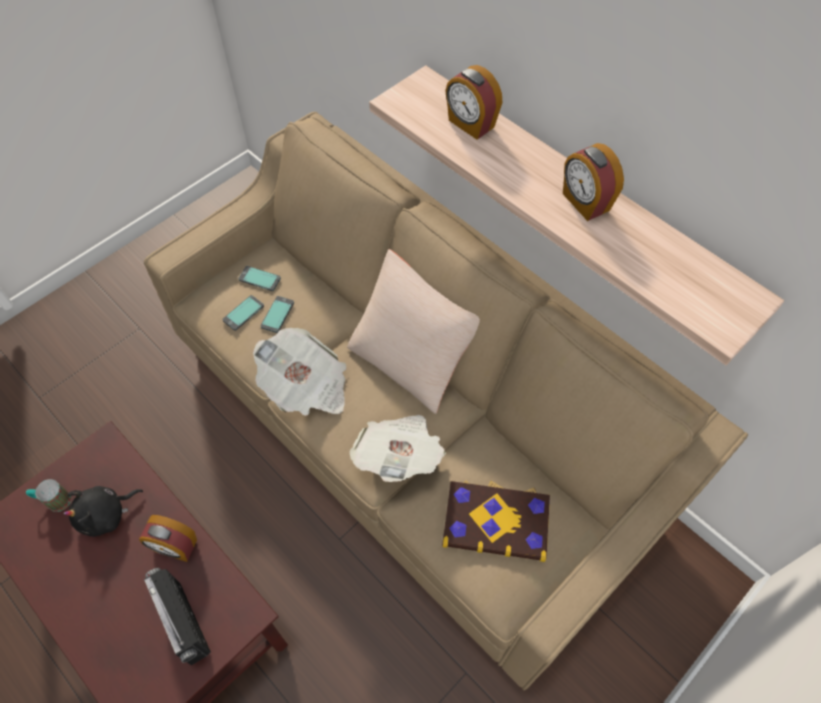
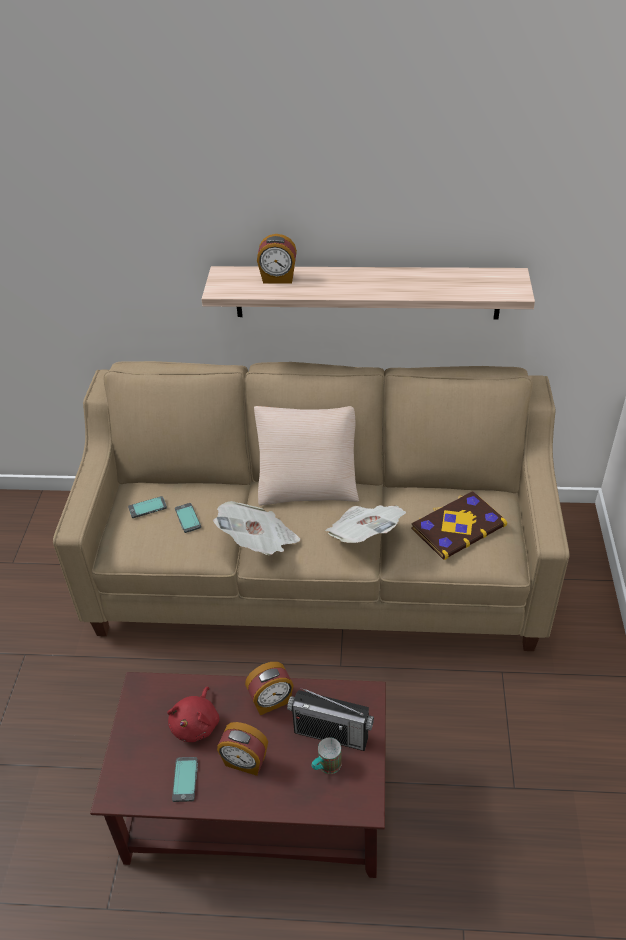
camera: 40 degrees left, 15 degrees down
mug [26,479,71,512] -> mug moved to [312,737,342,774]
black plush toy [63,486,143,537] -> red plush toy [167,687,219,742]
phone [222,295,264,331] -> phone moved to [172,757,198,802]
alarm clock [563,143,624,221] -> alarm clock moved to [217,722,268,776]

